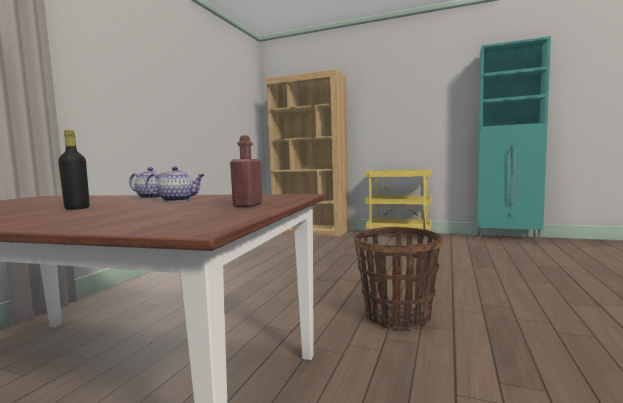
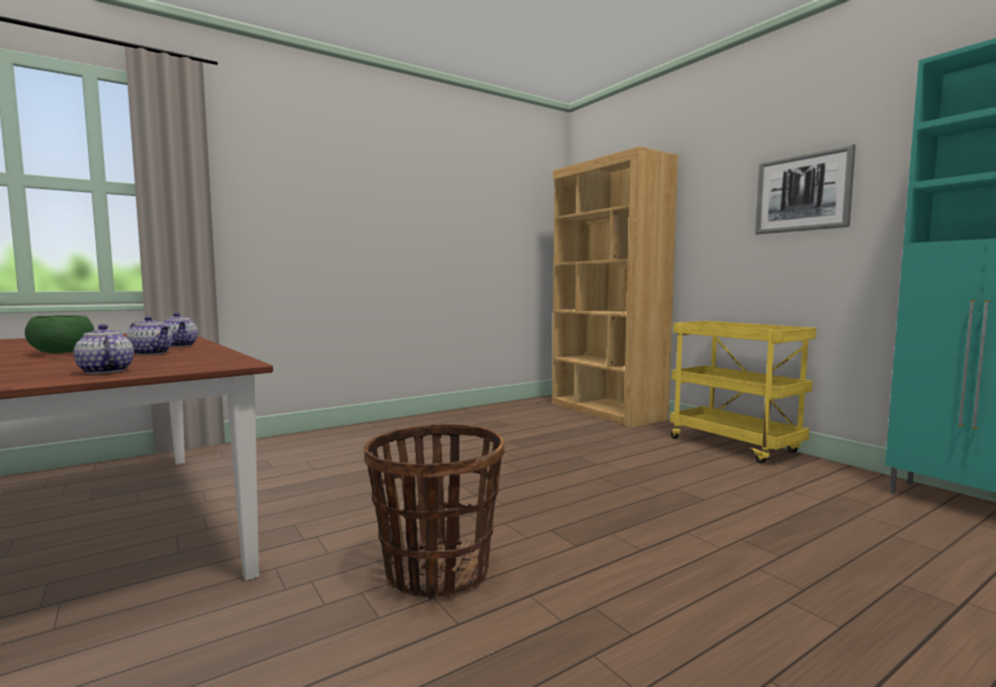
camera: 35 degrees right, 0 degrees up
black bottle [58,130,90,210] -> green bowl [25,315,94,354]
red bottle [230,135,262,207] -> teapot [74,324,134,374]
none -> picture [755,144,855,234]

